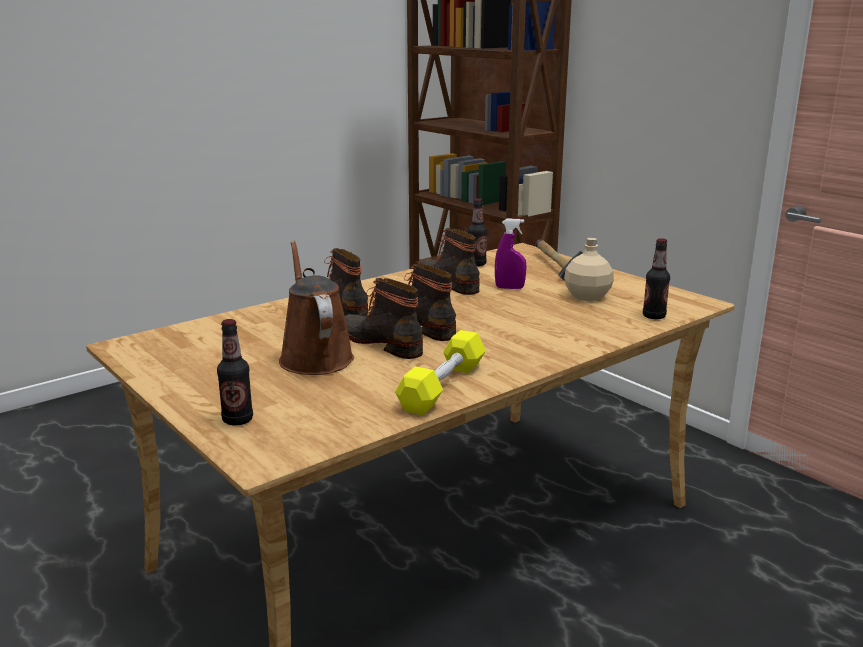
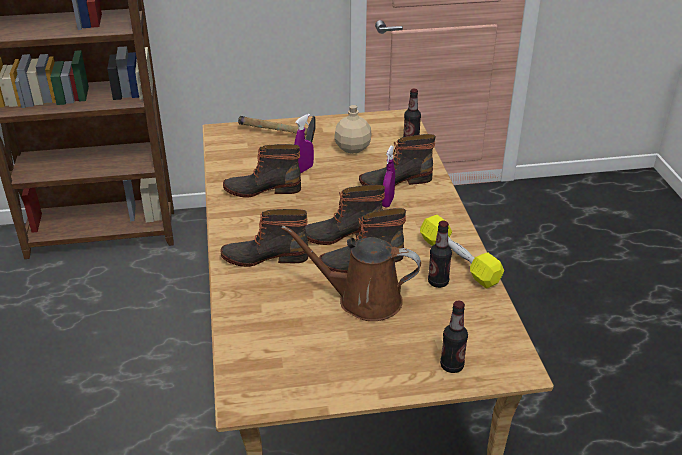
camera: 60 degrees left, 15 degrees up
bottle [468,198,487,266] -> bottle moved to [428,221,452,288]
none -> boot [359,134,436,186]
none -> purple spray bottle [382,146,395,207]

